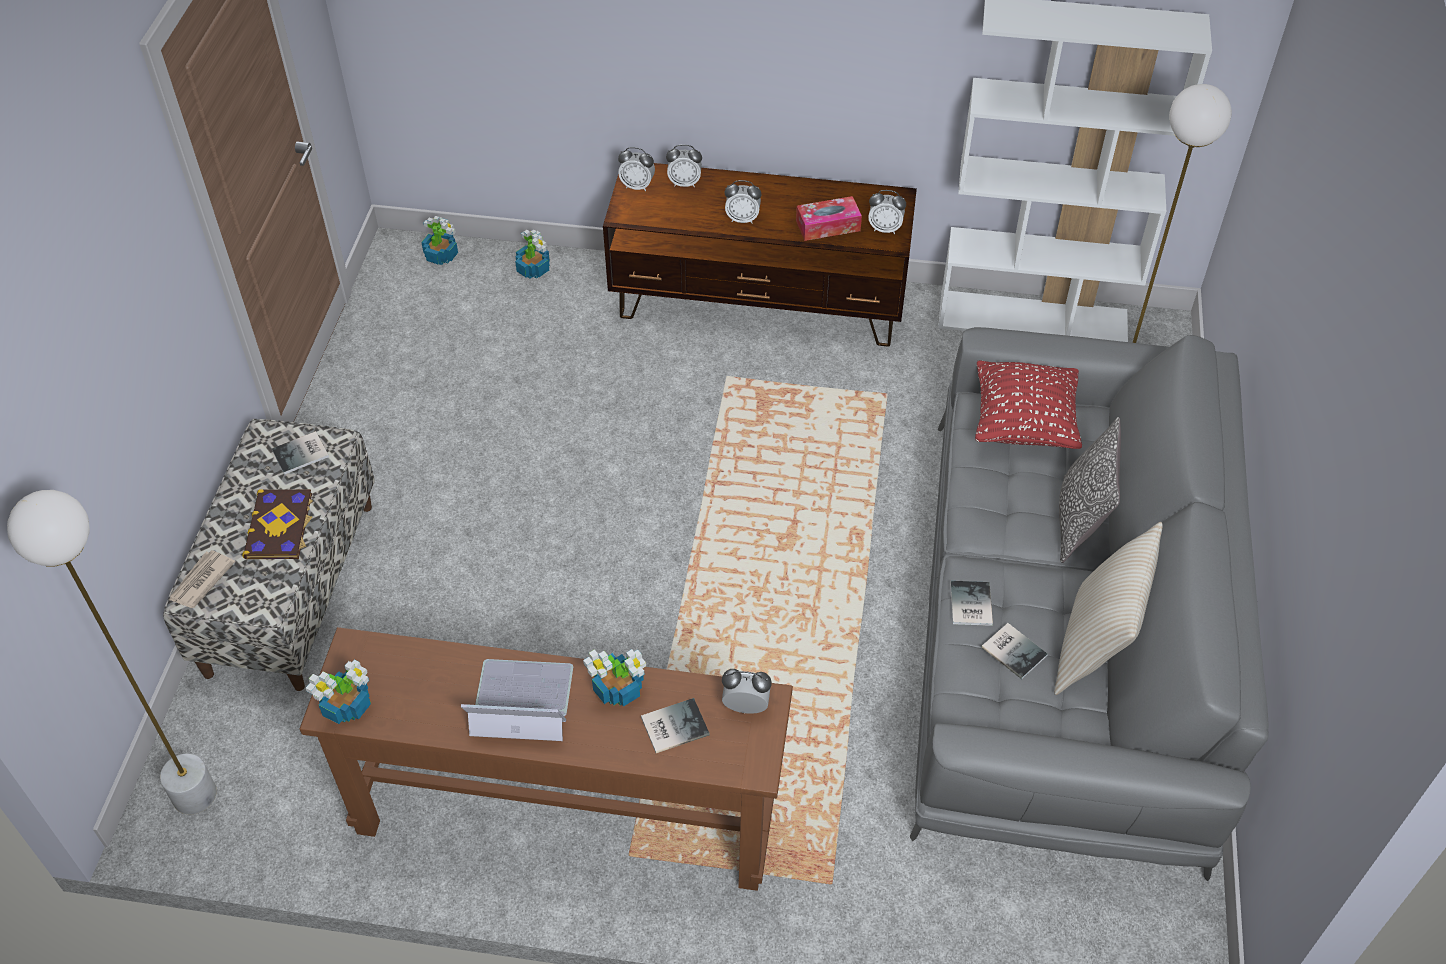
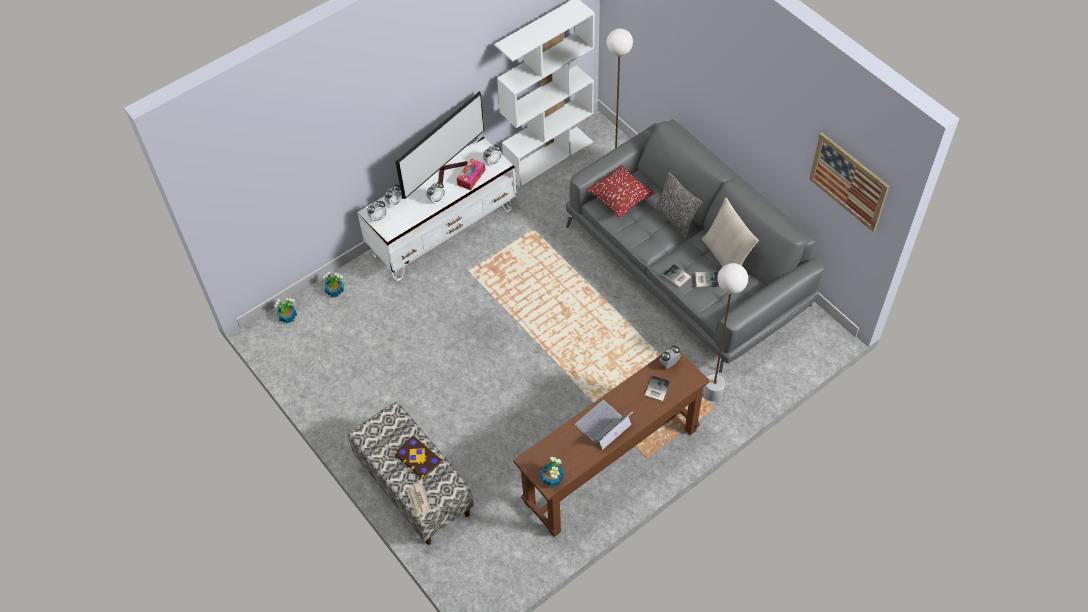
camera: 45 degrees left, 5 degrees up
white floor lamp [7,490,217,814] -> white floor lamp moved to [703,263,748,401]
book [272,431,329,475] -> none
potted plant [583,649,646,707] -> none
brown tv stand [603,163,917,347] -> white tv stand [357,137,517,281]
none -> television [396,91,484,199]
none -> picture [809,132,889,232]

